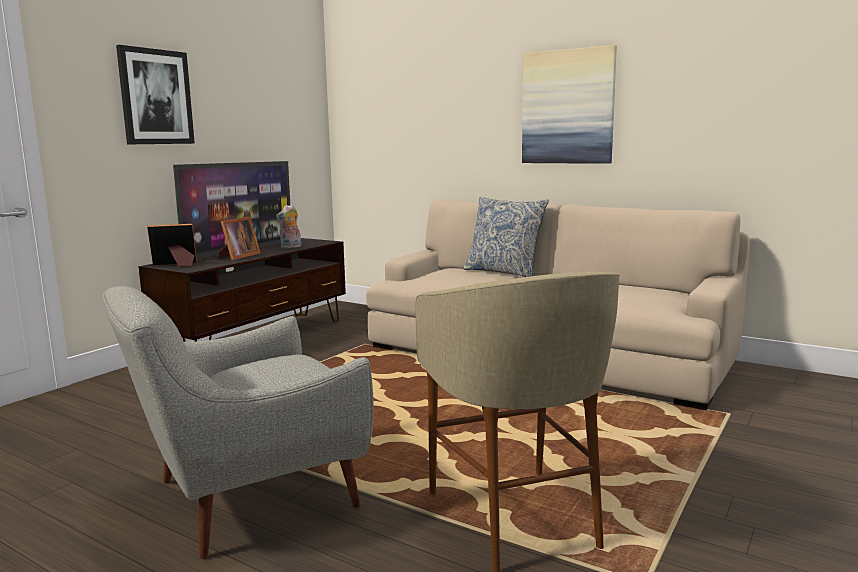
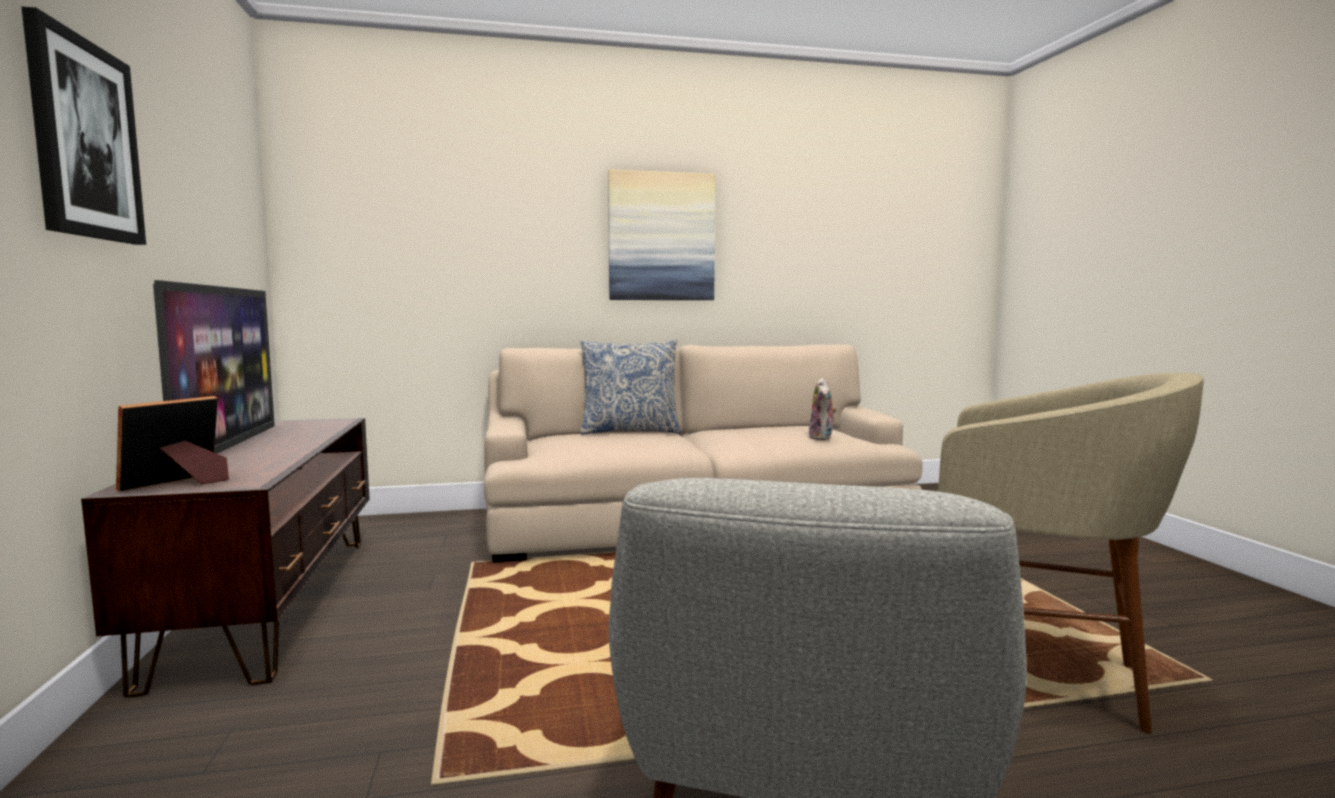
camera: 45 degrees left, 5 degrees down
picture frame [219,216,261,260] -> none
plush toy [276,204,301,248] -> plush toy moved to [809,378,837,440]

